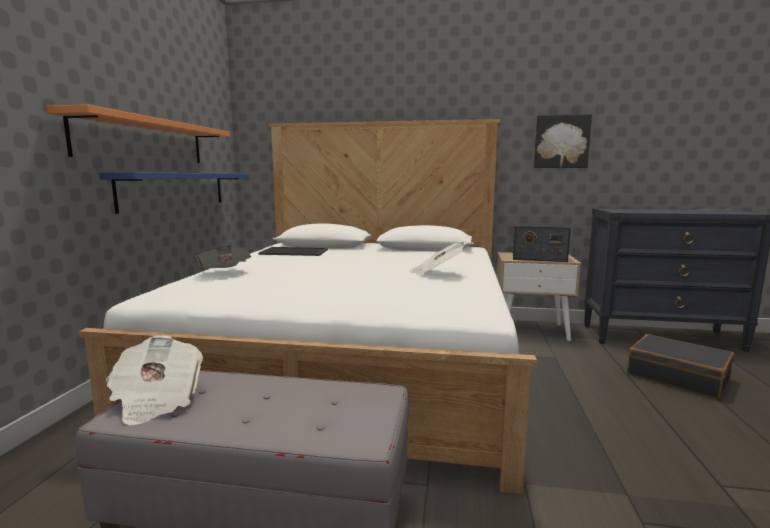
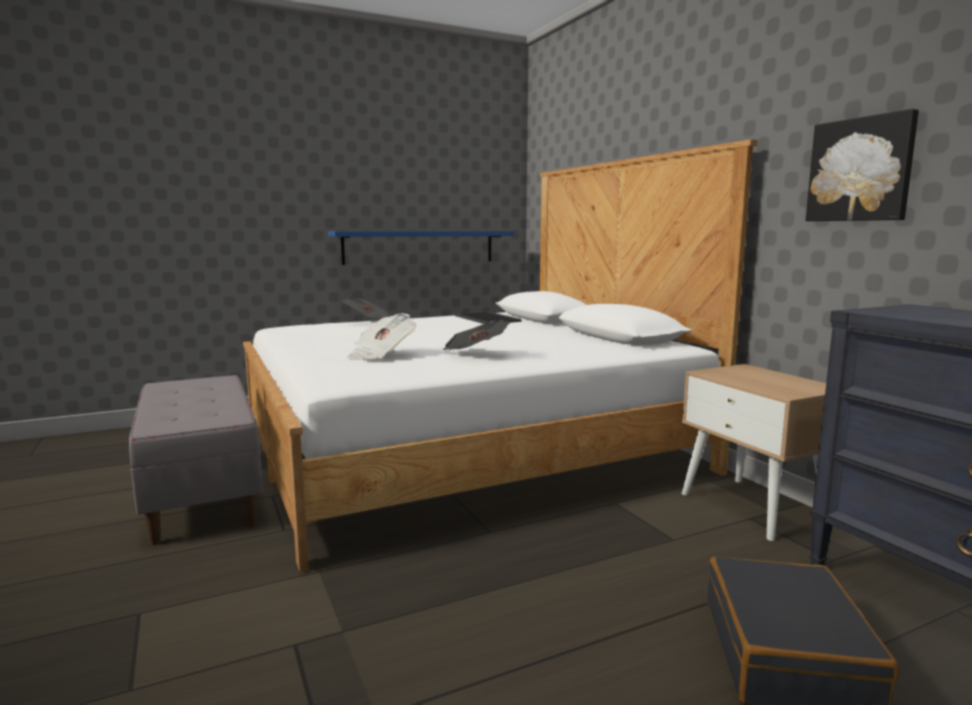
camera: 55 degrees right, 0 degrees up
orange shelf [46,104,230,163] -> none
newspaper [106,335,203,425] -> newspaper moved to [348,313,416,360]
radio [513,223,571,262] -> none

